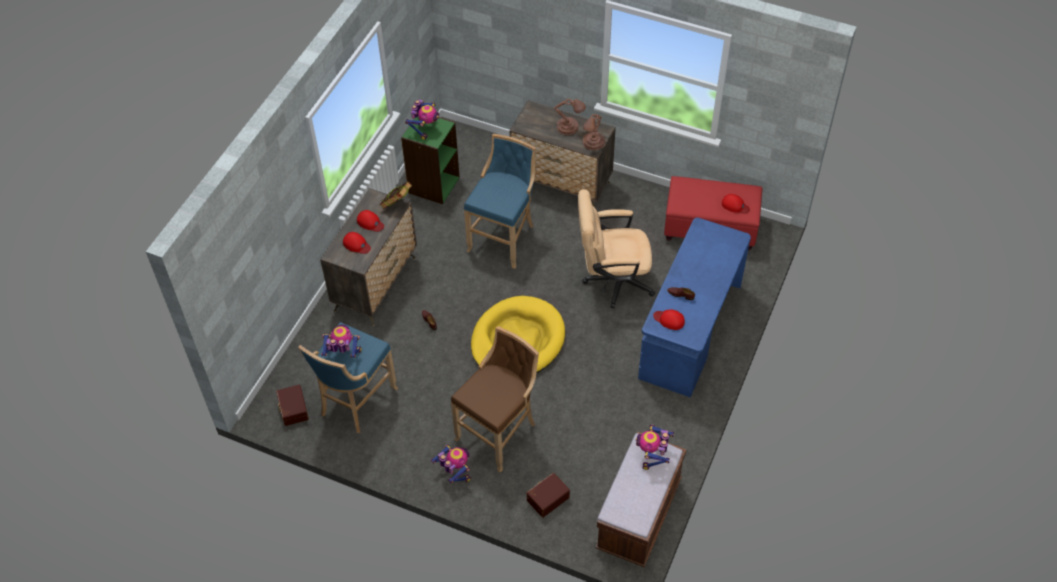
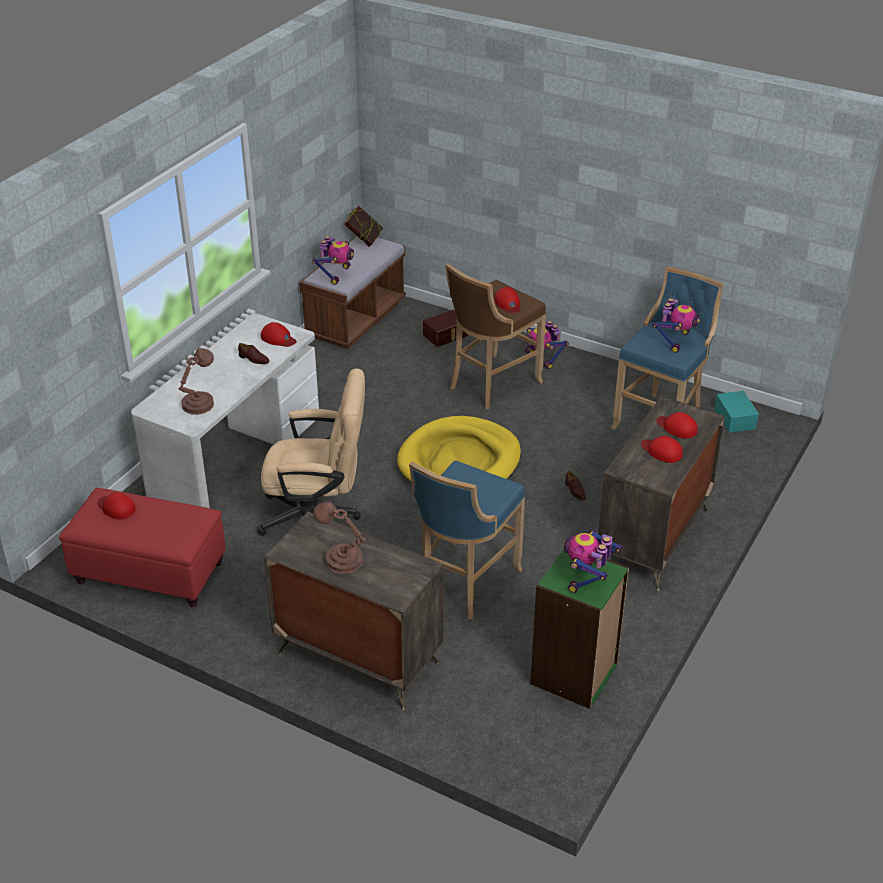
camera: 175 degrees left, 15 degrees down
brown storage box [276,384,309,426] -> turquoise storage box [715,391,759,433]
toy robot [321,324,361,358] -> toy robot turned 75 degrees counterclockwise [653,298,700,353]
book [380,181,412,209] -> book moved to [344,205,383,246]
brown table lamp [583,114,605,150] -> brown table lamp moved to [179,348,214,415]
blue desk [638,218,751,398] -> white desk [131,314,319,508]
none -> red cap [495,287,521,313]

